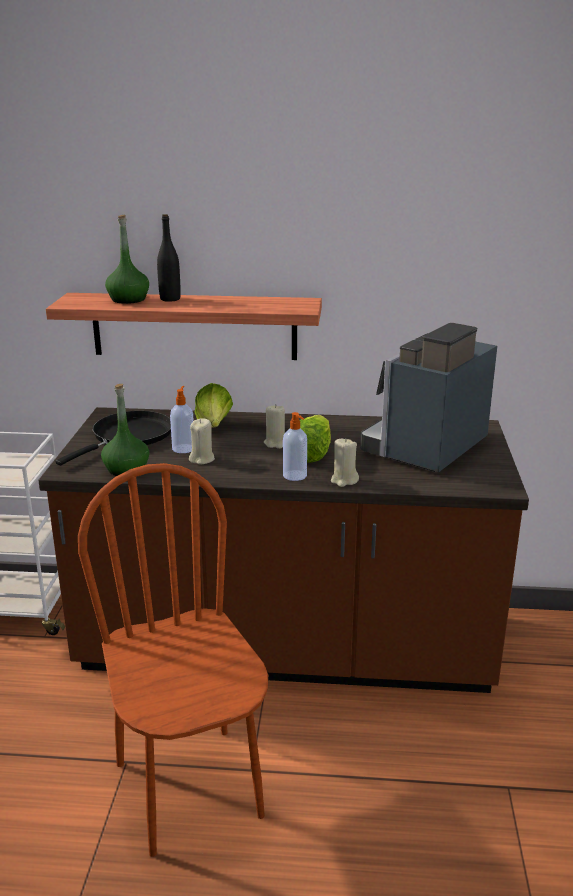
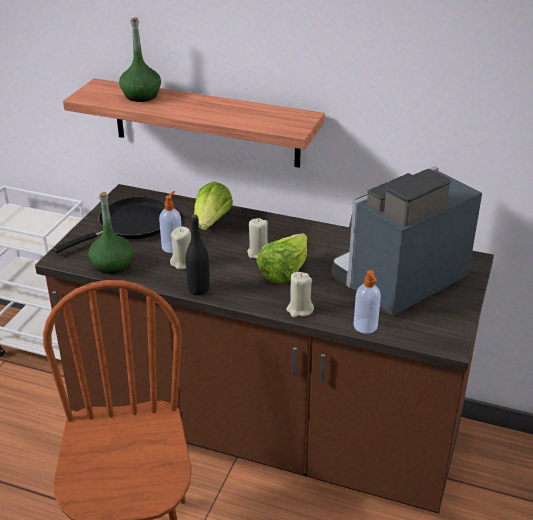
camera: 15 degrees right, 10 degrees up
black bottle [157,214,181,302] -> black bottle moved to [186,215,210,295]
soap dispenser [283,412,307,481] -> soap dispenser moved to [353,270,381,334]

